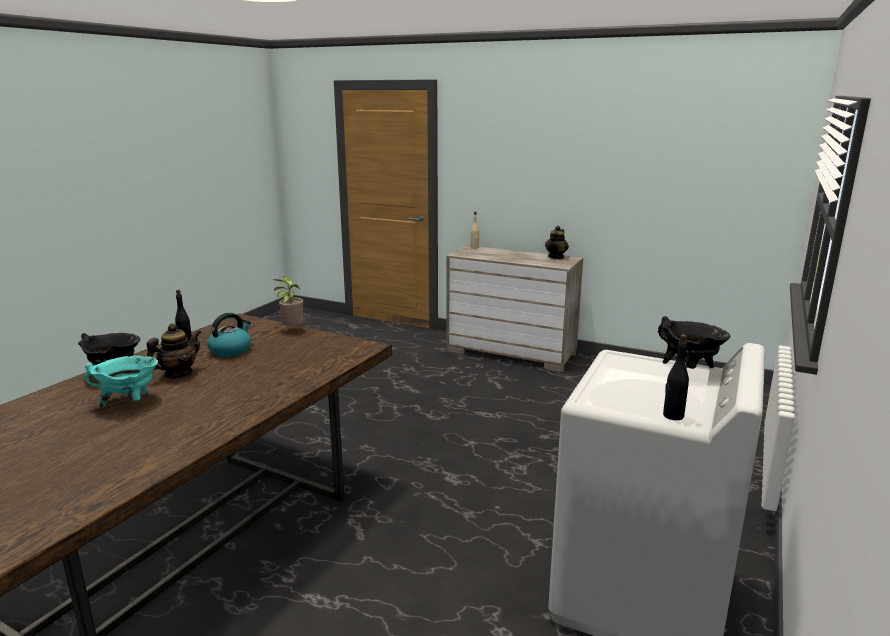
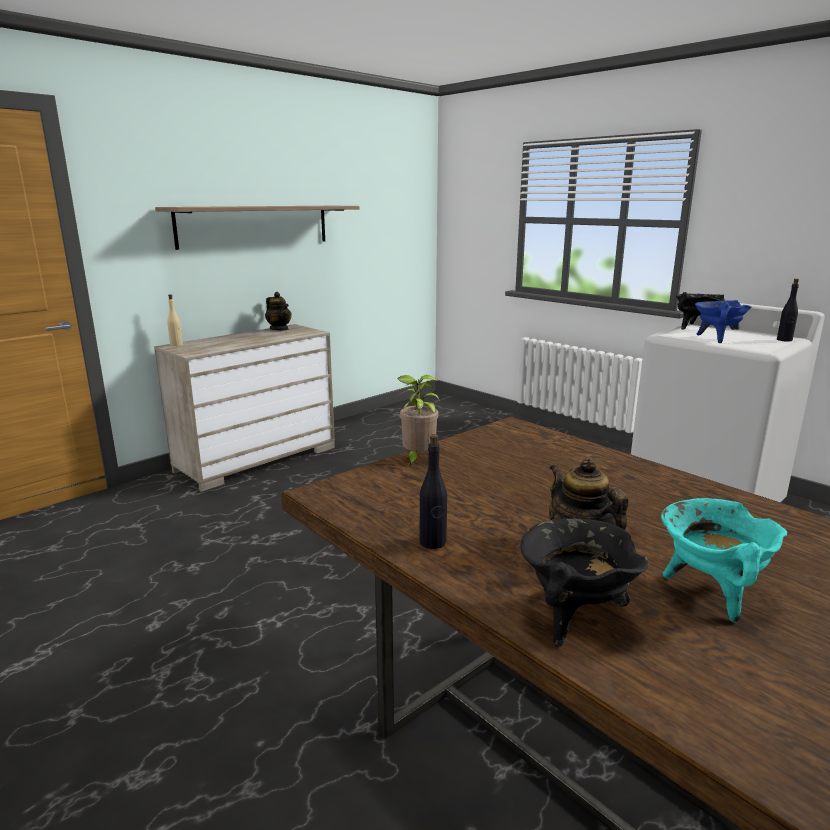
camera: 70 degrees left, 0 degrees up
kettle [207,313,251,357] -> none
none -> shelf [155,206,359,250]
none -> blue cooking pot [695,300,752,343]

